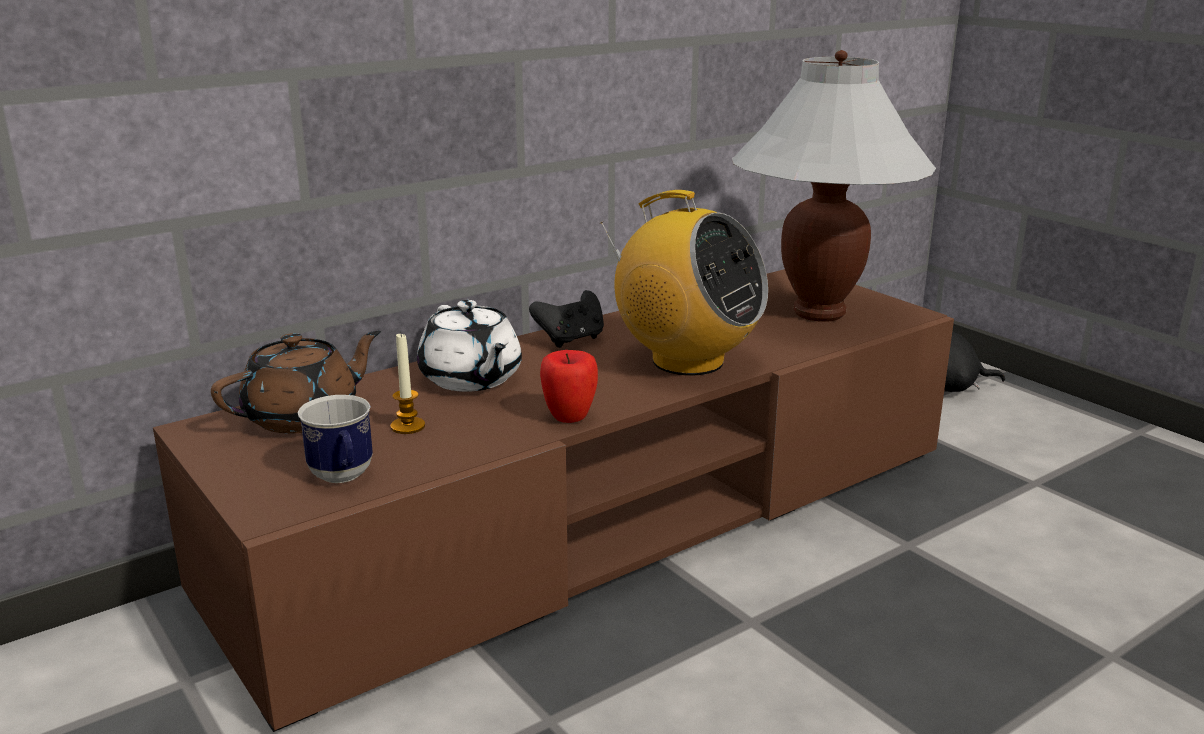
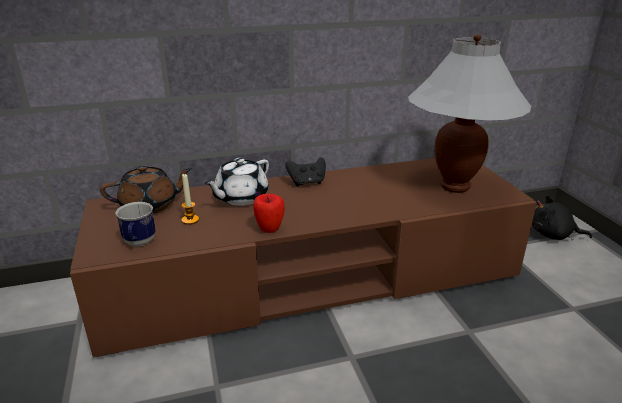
camera: 20 degrees right, 5 degrees up
white teapot [417,300,522,392] -> white teapot turned 45 degrees clockwise [204,158,269,206]
radio [601,190,768,376] -> none

